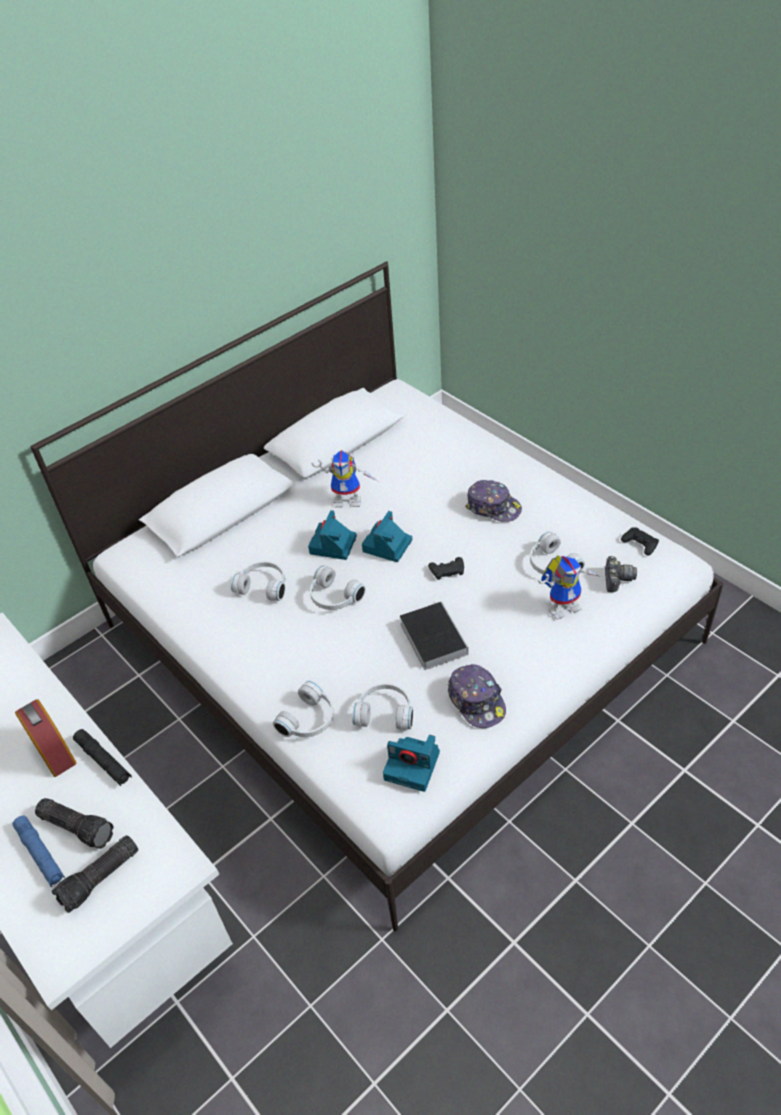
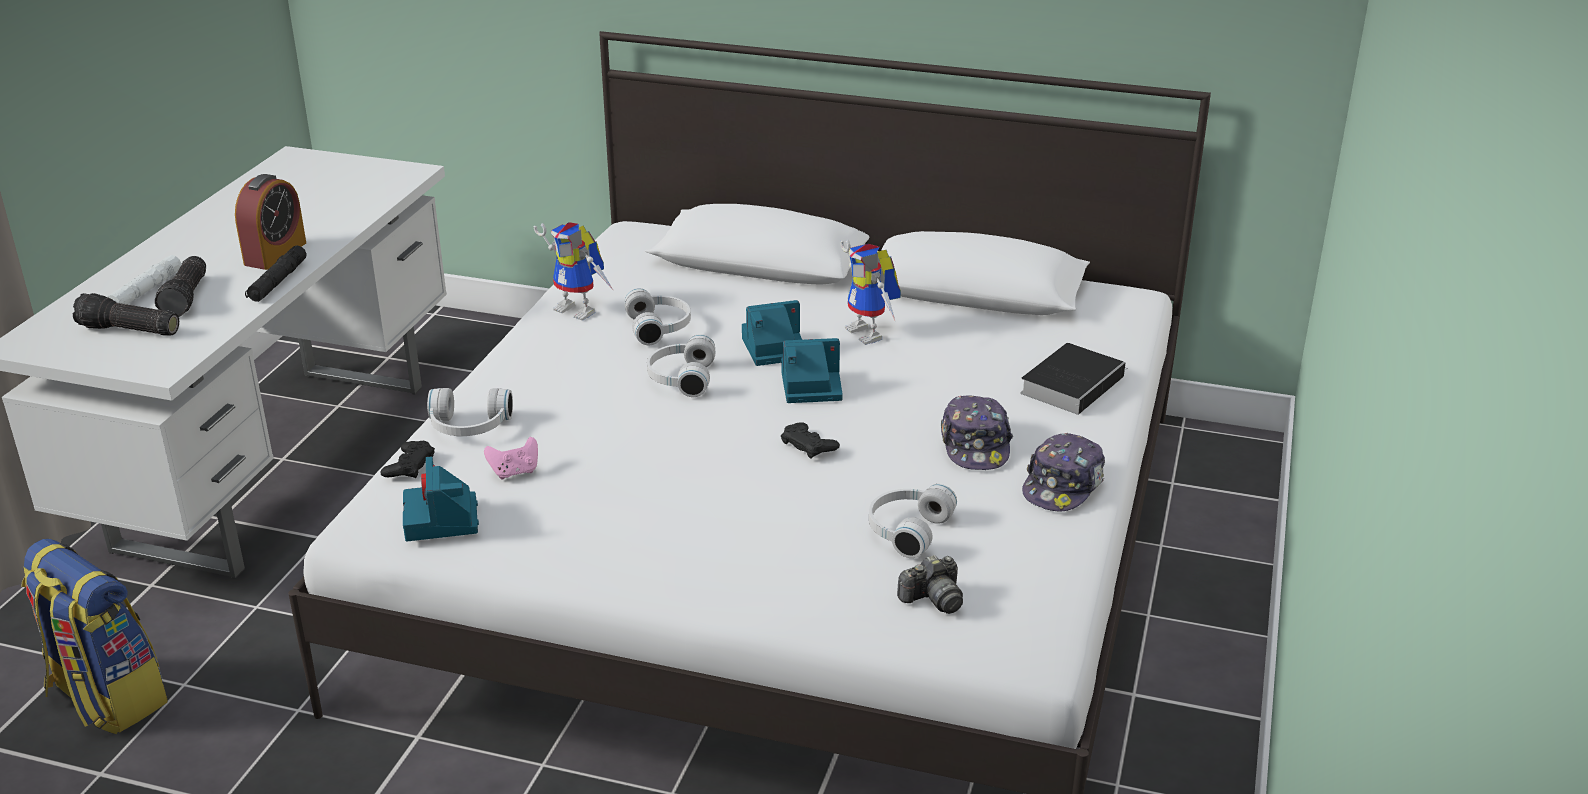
camera: 55 degrees right, 15 degrees down
blue flashlight [12,815,65,887] -> white flashlight [107,255,182,305]
white headphones [352,683,413,730] -> pink game controller [484,437,538,480]
book [400,601,468,670] -> book moved to [1020,343,1128,415]
cap [448,664,506,728] -> cap moved to [1022,433,1105,512]
toy robot [538,555,599,620] -> toy robot moved to [533,222,614,321]
black game controller [621,527,659,556] -> black game controller moved to [380,441,435,478]
none -> backpack [21,539,168,734]

